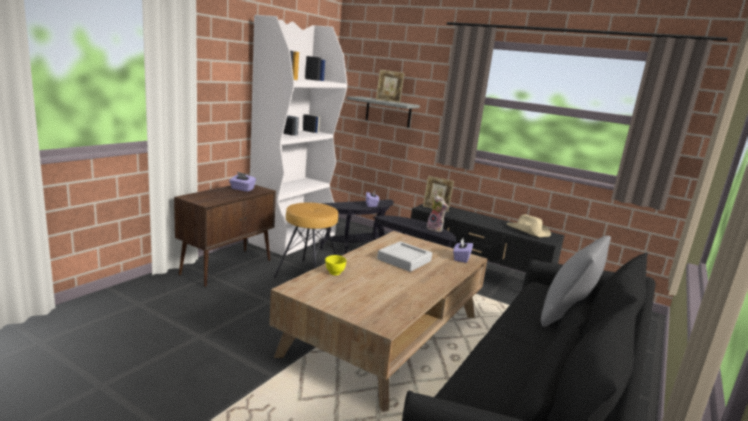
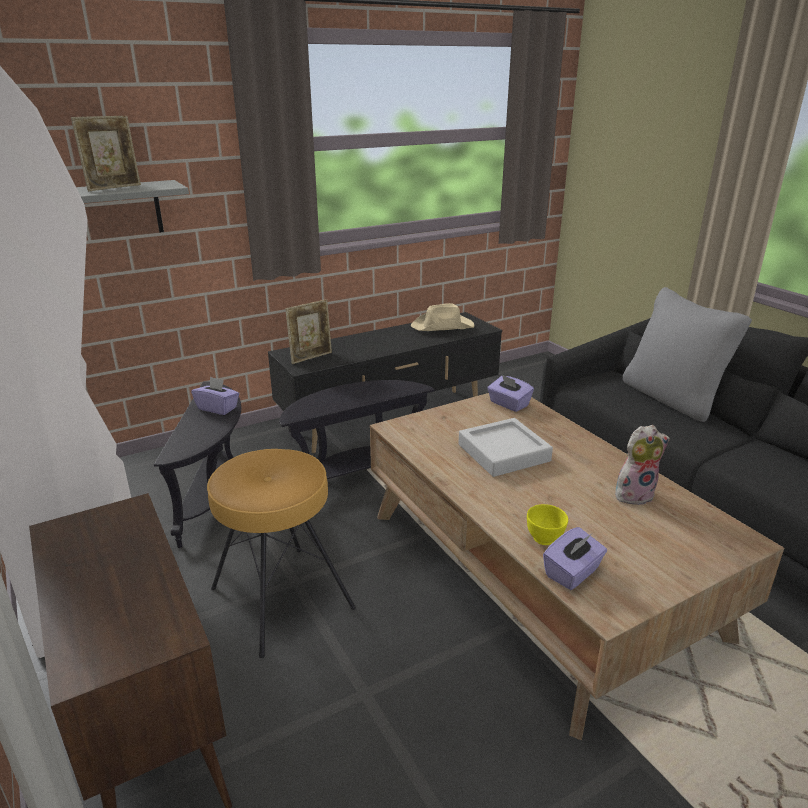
camera: 60 degrees left, 10 degrees up
purple tissue box [229,172,256,192] -> purple tissue box moved to [543,527,607,590]
plush toy [427,195,448,232] -> plush toy moved to [615,425,670,505]

